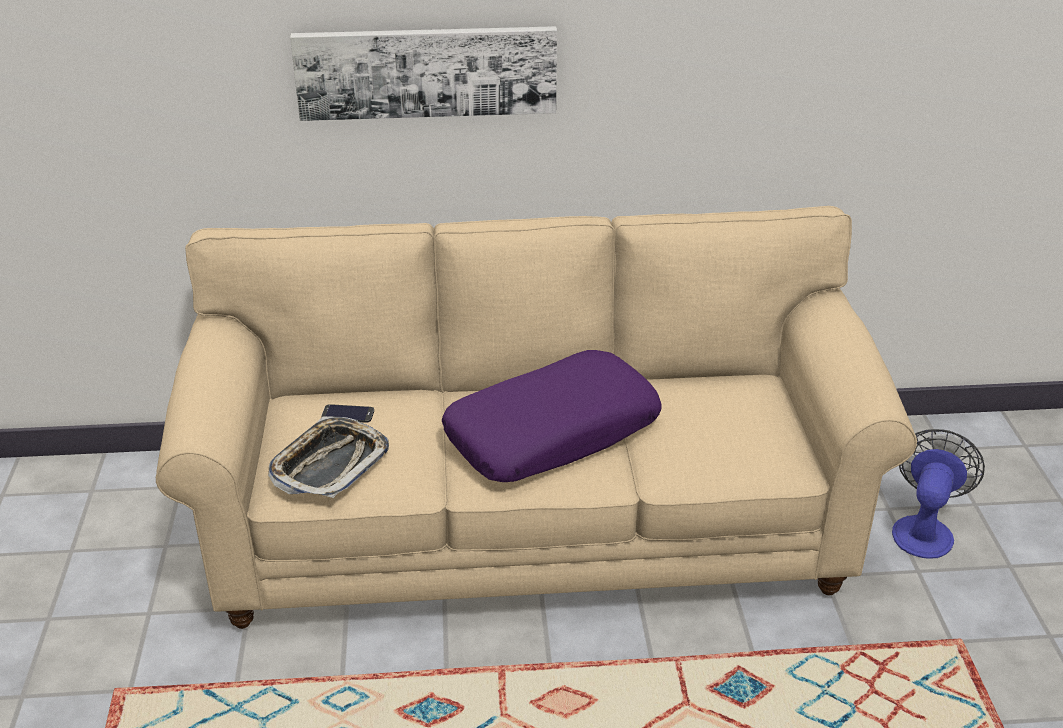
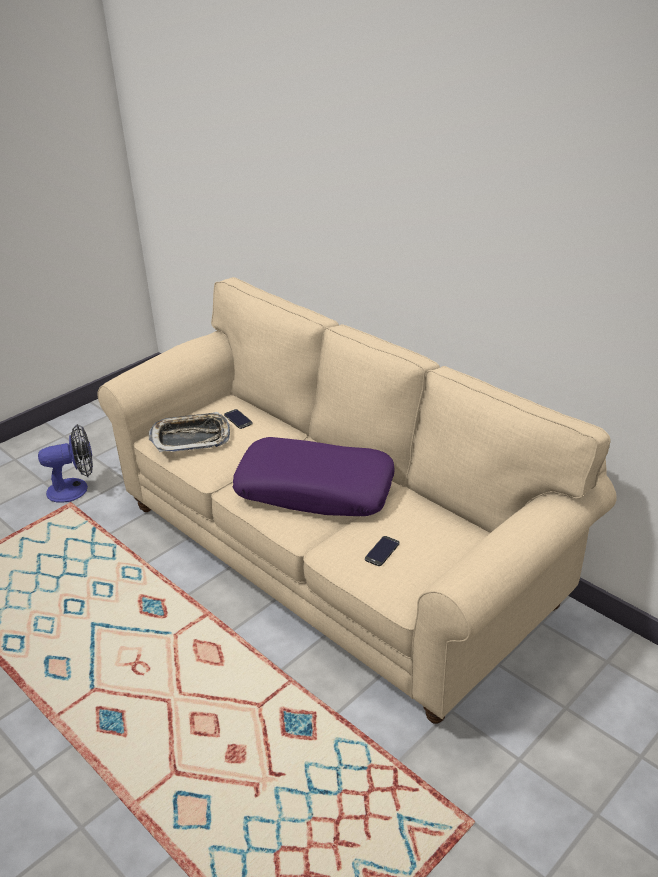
camera: 50 degrees right, 0 degrees up
picture [290,26,557,121] -> none
fan [892,429,985,559] -> fan moved to [38,424,93,503]
none -> phone [365,536,400,566]

